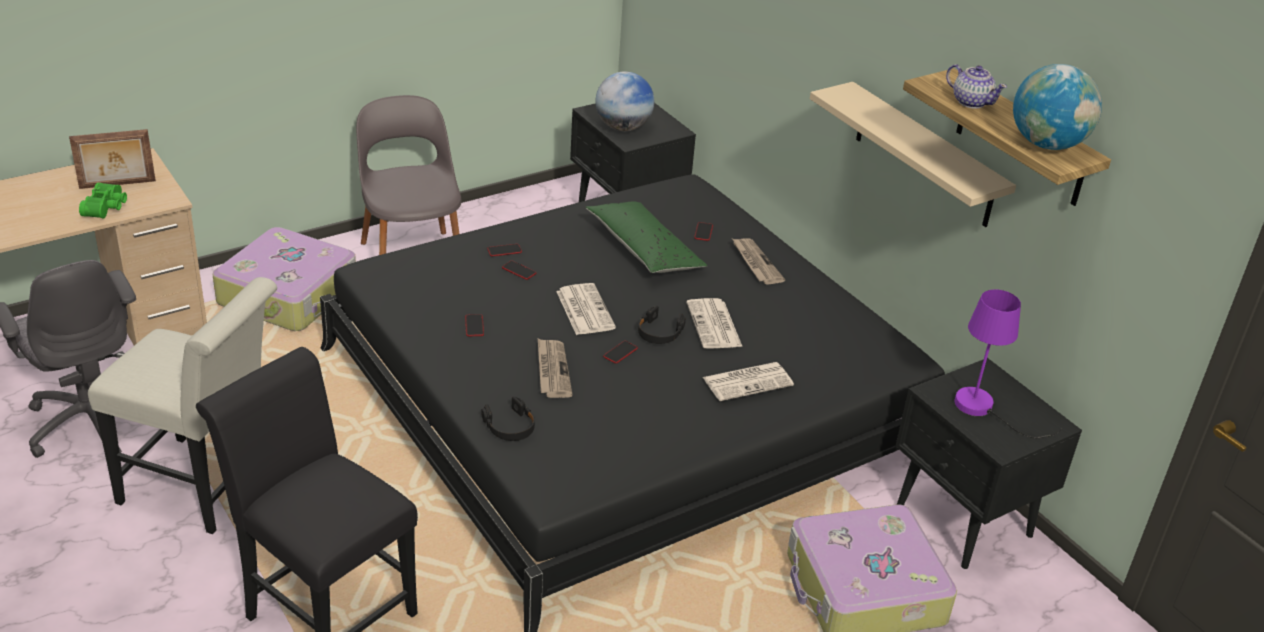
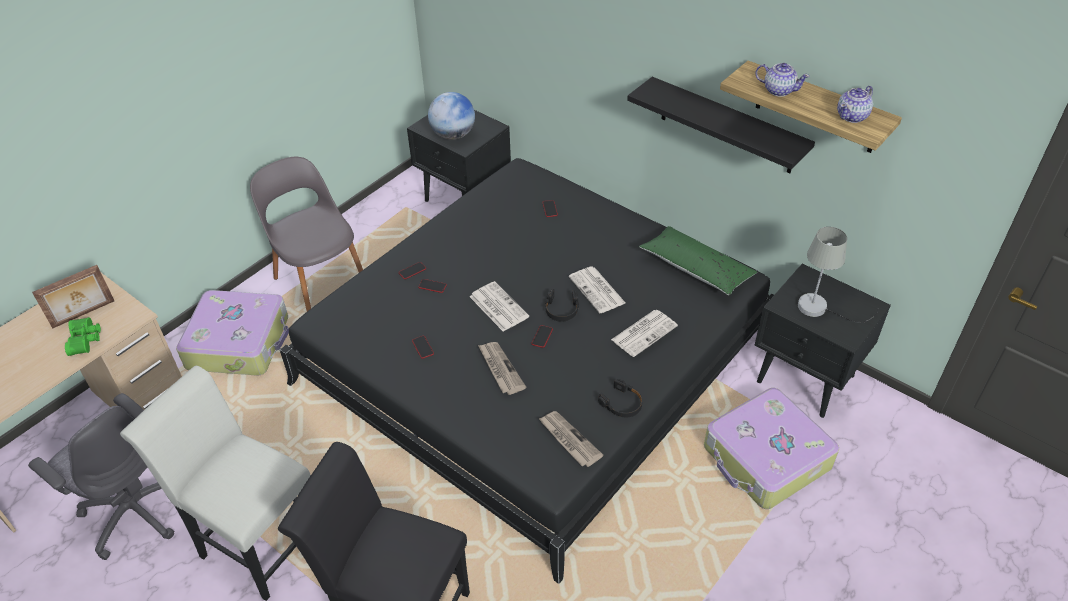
camera: 15 degrees left, 10 degrees up
white chair [88,277,277,534] -> white chair turned 150 degrees counterclockwise [120,366,311,601]
black headphones [481,396,535,441] -> black headphones moved to [598,379,643,417]
green pillow [585,201,708,273] -> green pillow moved to [639,226,757,295]
newspaper [732,238,785,285] -> newspaper moved to [538,411,603,467]
beige shelf [810,82,1016,227] -> black shelf [627,77,815,173]
purple table lamp [954,289,1062,438] -> grey table lamp [798,227,878,323]
globe [1013,64,1102,150] -> teapot [837,86,873,123]

